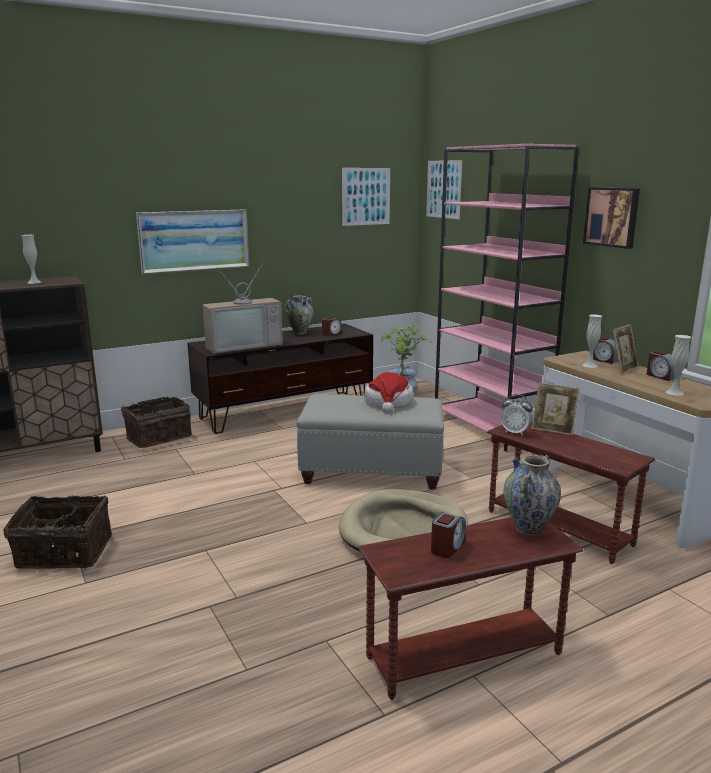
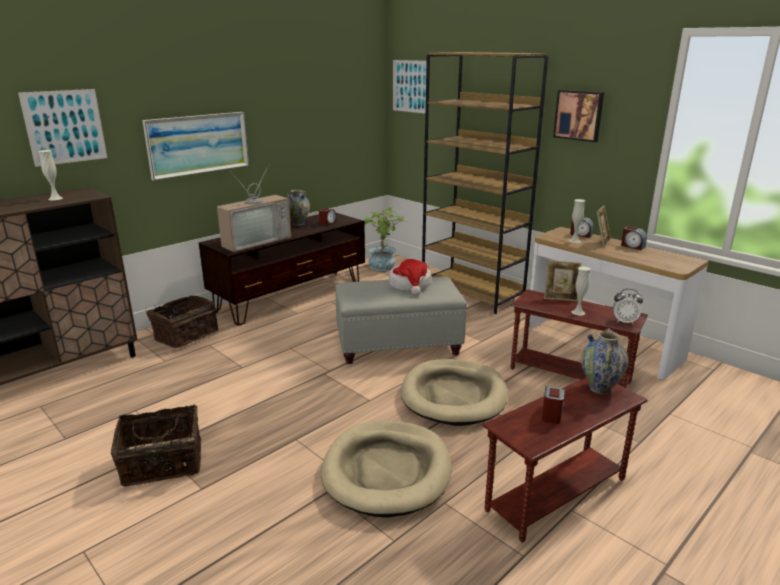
camera: 15 degrees left, 5 degrees up
picture [342,168,390,226] -> picture moved to [18,89,107,167]
pink bookcase [435,144,579,451] -> brown bookcase [422,52,549,314]
alarm clock [501,394,533,436] -> alarm clock moved to [613,289,643,324]
white vase [666,335,691,395] -> white vase moved to [572,266,591,316]
none -> beige dog bed [321,421,452,517]

